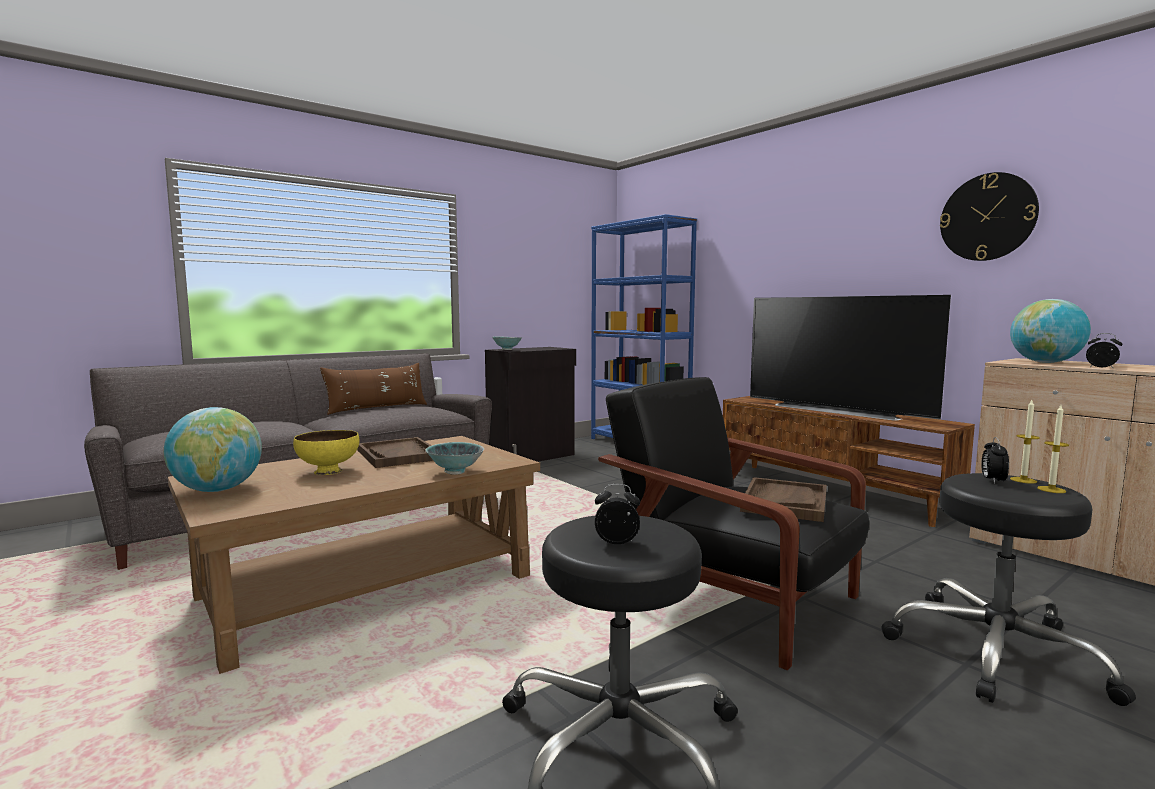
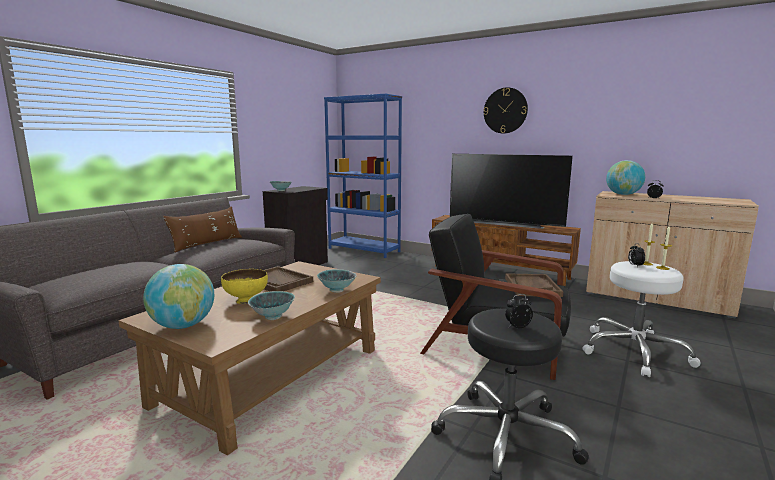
camera: 20 degrees left, 5 degrees up
black stool [881,473,1136,706] -> white stool [582,261,701,377]
wall clock [940,172,1039,261] -> wall clock moved to [484,87,528,134]
none -> bowl [248,291,295,320]

